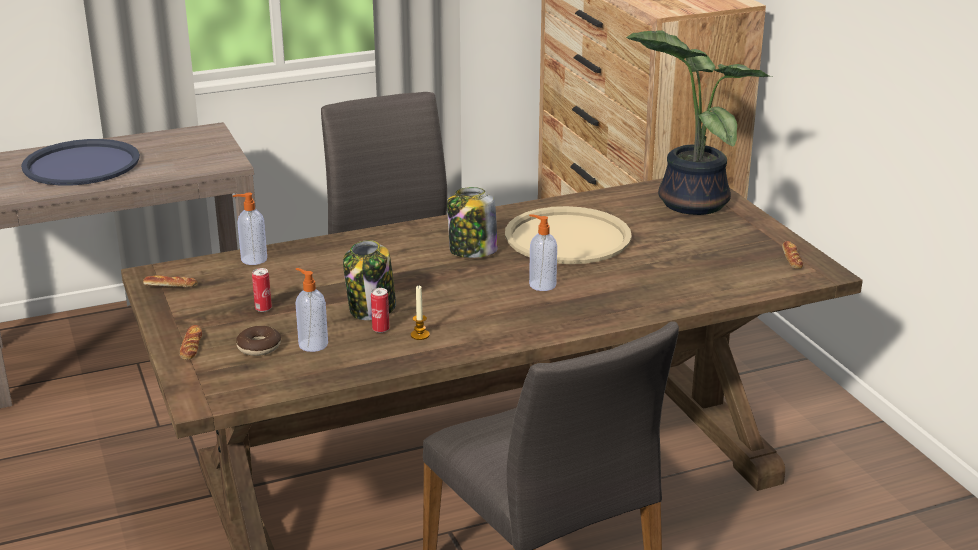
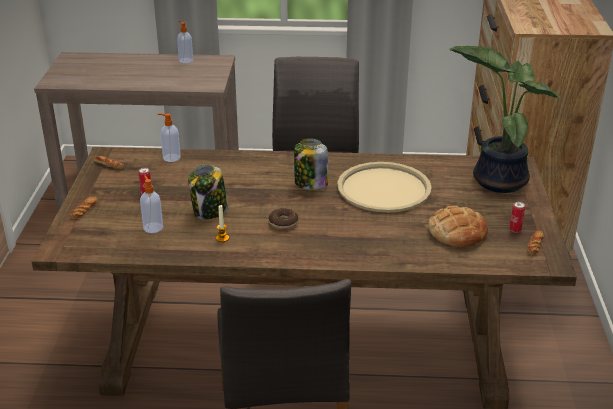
camera: 25 degrees right, 5 degrees up
blue tray [21,139,140,186] -> none
donut [236,326,281,356] -> donut moved to [269,208,298,229]
can [371,288,389,333] -> can moved to [510,202,525,233]
soap dispenser [529,214,557,291] -> soap dispenser moved to [177,21,193,63]
none -> bread [428,206,488,248]

